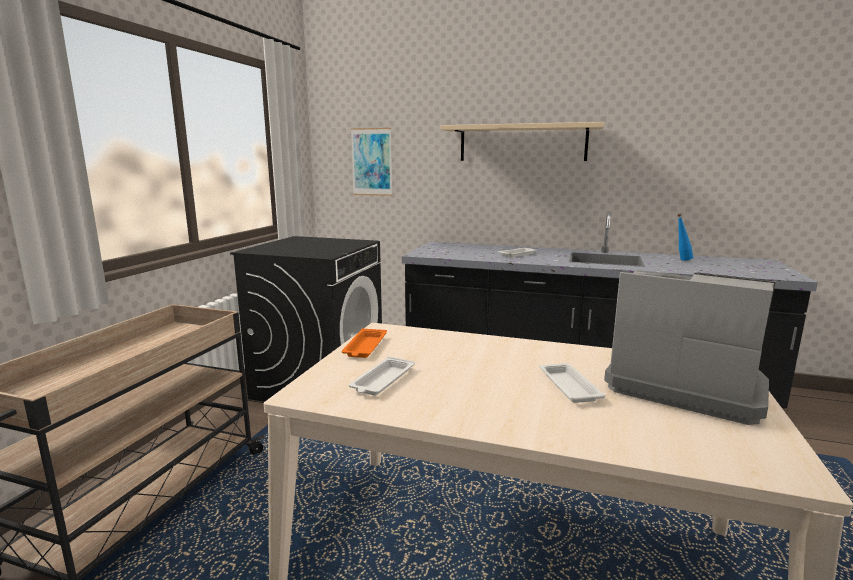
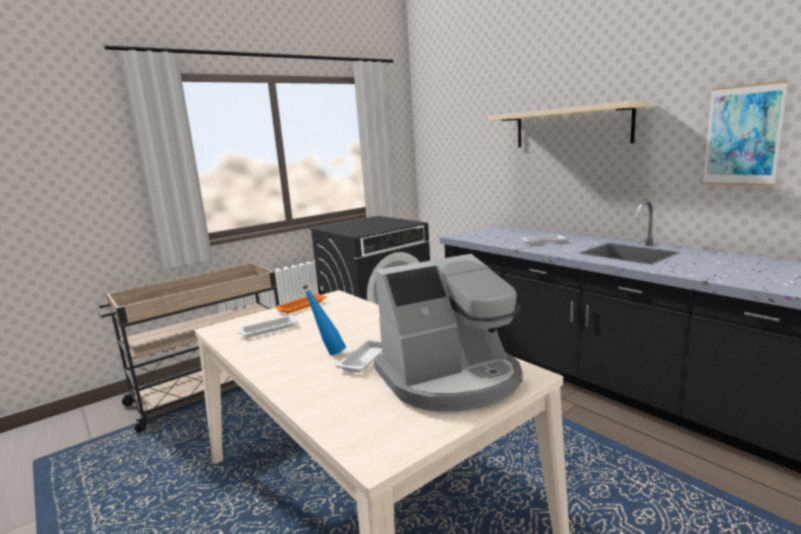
camera: 35 degrees right, 0 degrees up
picture [351,128,392,196] -> picture moved to [703,80,788,186]
coffee machine [604,270,776,425] -> coffee machine turned 90 degrees clockwise [374,254,523,411]
blue bottle [677,214,693,261] -> blue bottle moved to [303,285,346,355]

